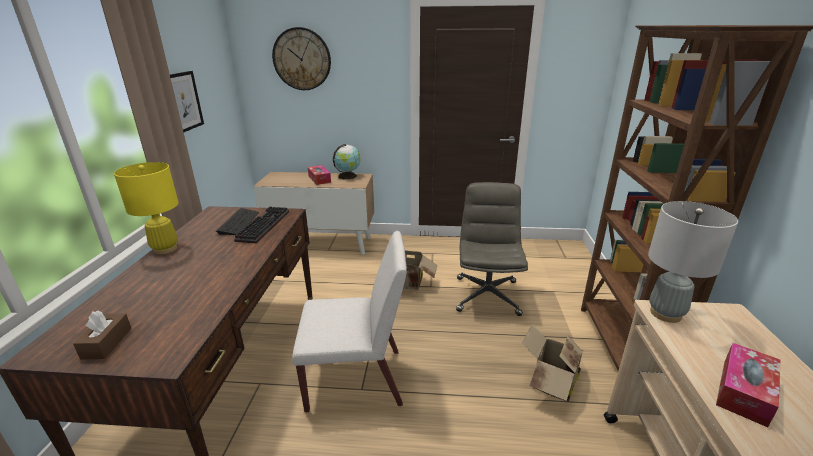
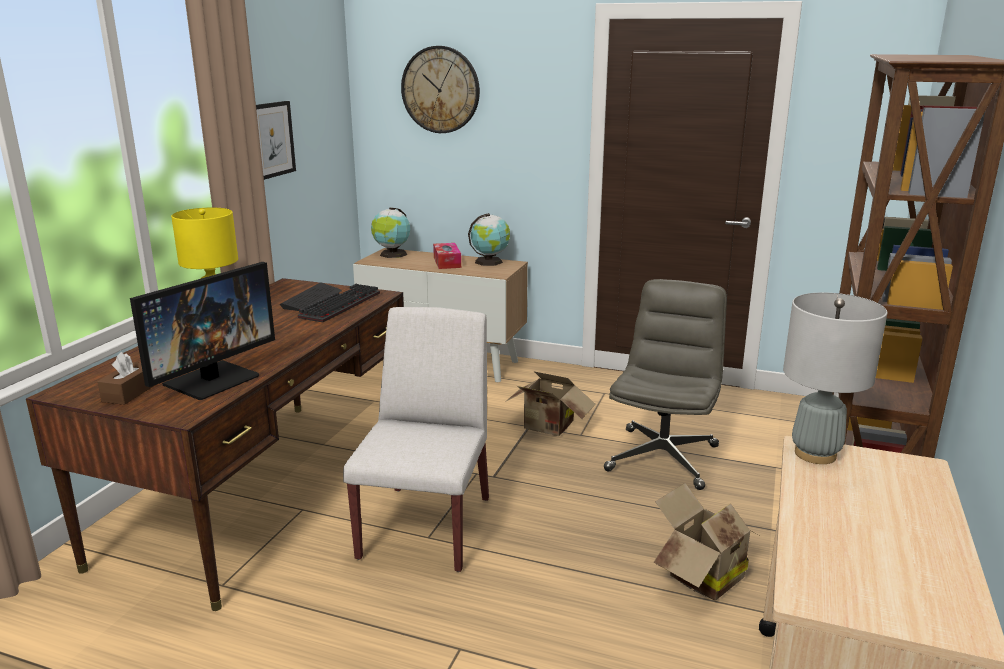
camera: 15 degrees right, 5 degrees down
white chair [292,231,407,412] -> white chair turned 90 degrees counterclockwise [343,307,489,572]
tissue box [716,343,780,427] -> none
none -> monitor [130,262,275,400]
none -> globe [371,208,410,258]

